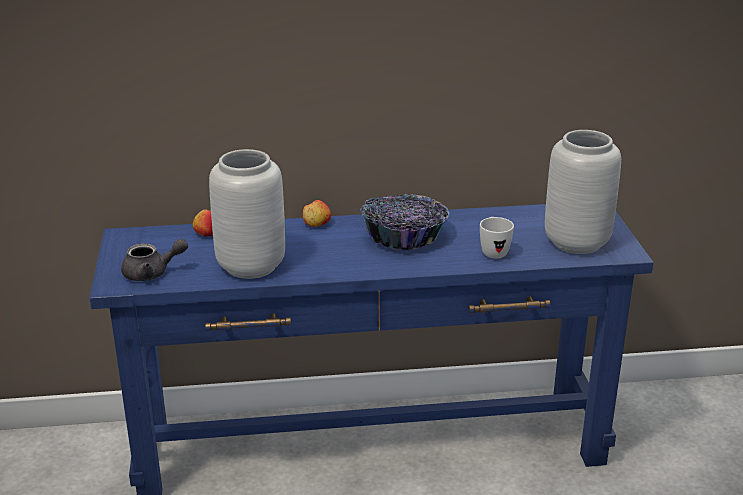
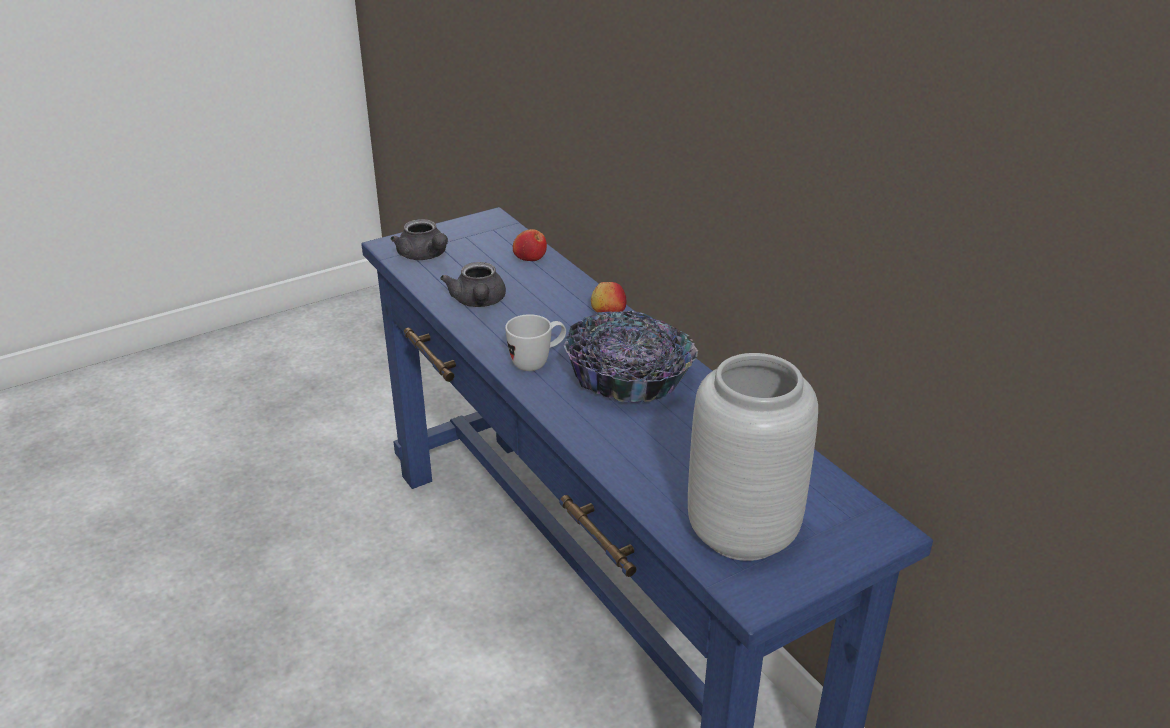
camera: 65 degrees right, 5 degrees up
grey vase [209,149,285,279] -> grey teapot [440,262,506,307]
white mug [480,217,514,259] -> white mug moved to [505,314,566,371]

